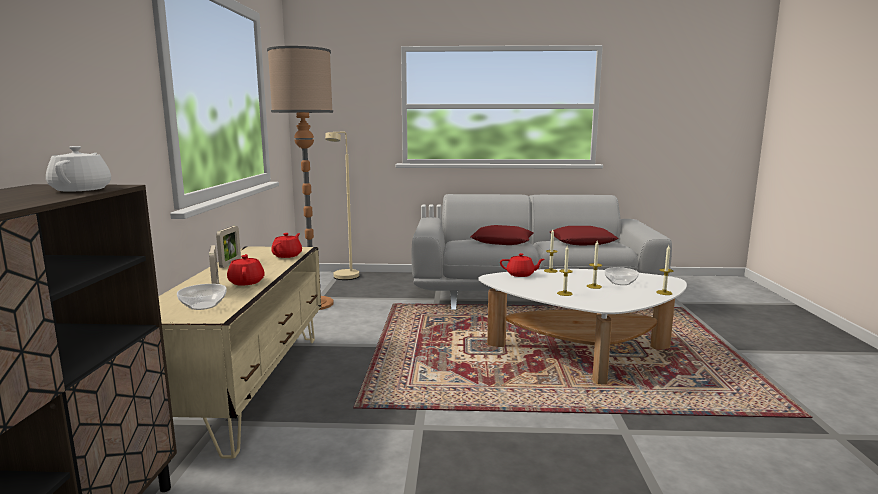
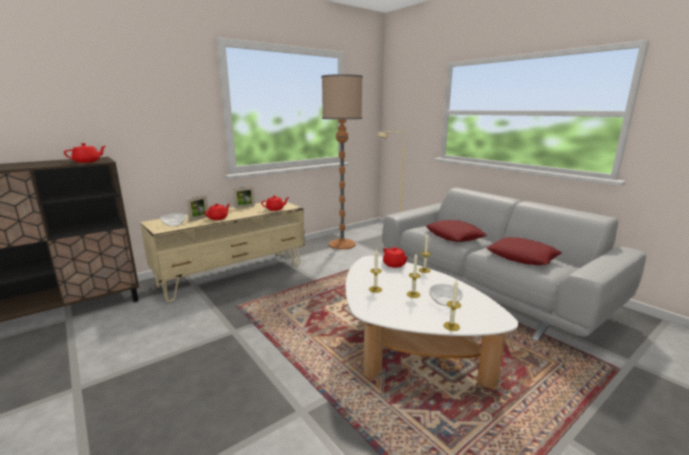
camera: 50 degrees right, 5 degrees up
white teapot [46,146,111,192] -> red teapot [64,143,106,163]

